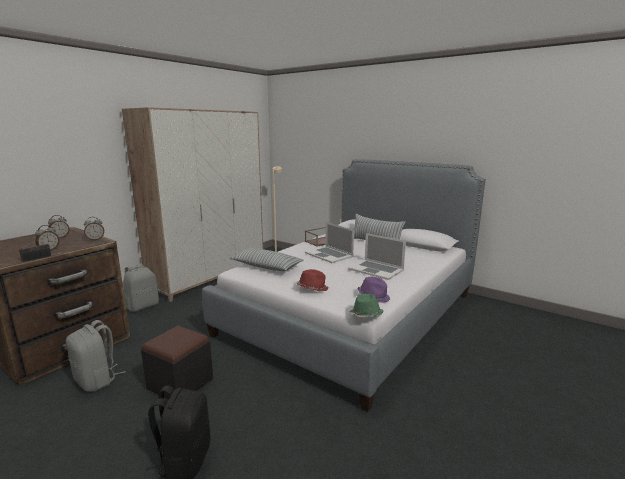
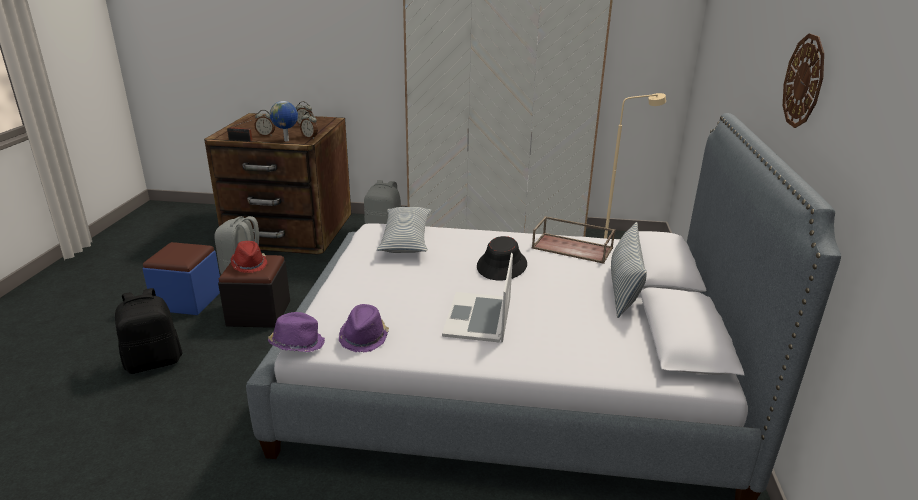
camera: 60 degrees right, 10 degrees up
red hat [297,269,328,291] -> red hat moved to [231,241,267,273]
laptop [305,222,354,263] -> black hat [477,236,527,280]
green hat [349,294,384,317] -> purple hat [268,312,325,352]
none -> blue ottoman [142,242,220,315]
none -> globe [270,101,298,141]
none -> wall clock [783,33,824,128]

